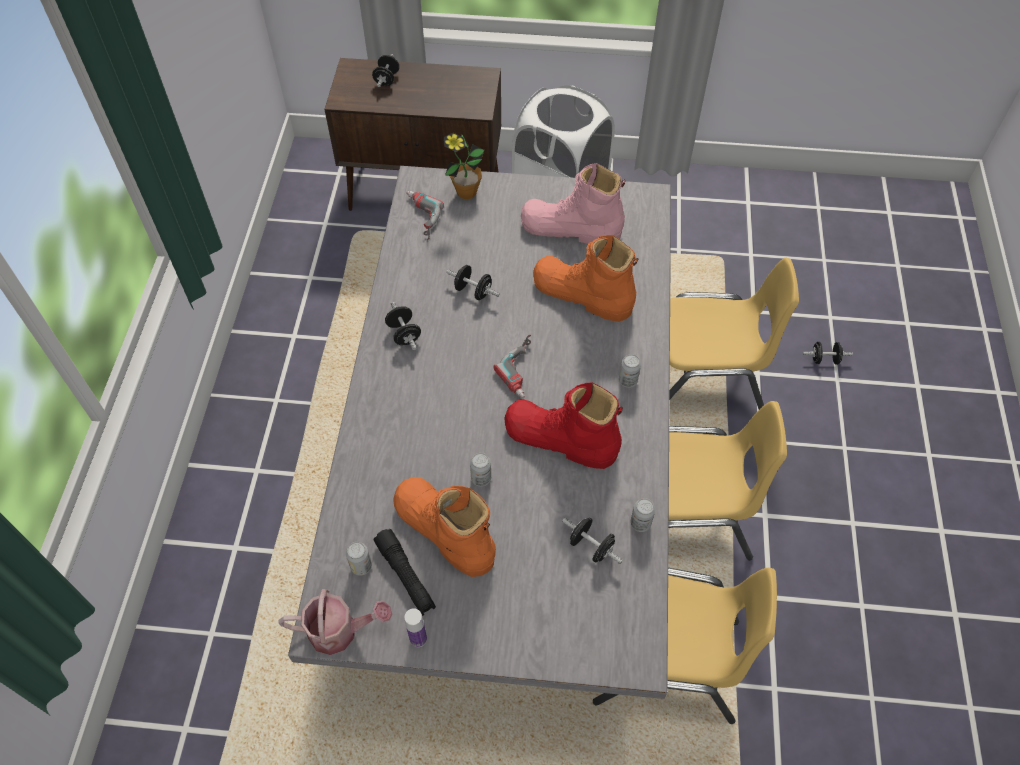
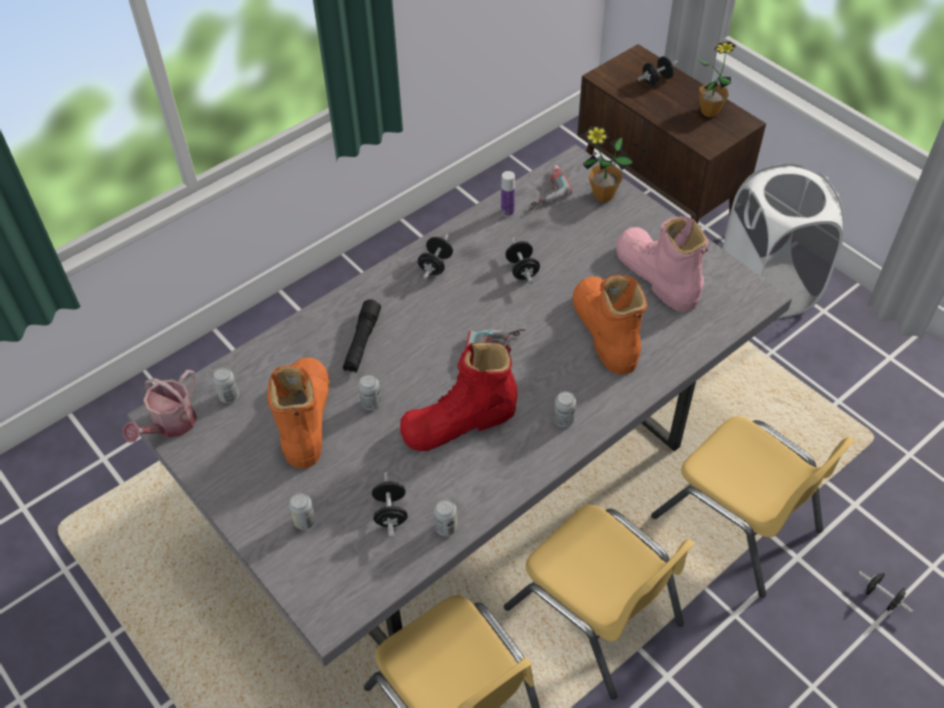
camera: 45 degrees right, 5 degrees down
watering can [278,589,392,655] -> watering can turned 75 degrees clockwise [123,370,197,443]
black flashlight [374,529,436,616] -> black flashlight moved to [343,299,381,373]
bottle [404,608,427,647] -> bottle moved to [501,171,515,217]
red boot [504,382,623,469] -> red boot turned 90 degrees counterclockwise [400,342,517,451]
none -> can [289,493,316,530]
none -> potted plant [697,42,736,117]

